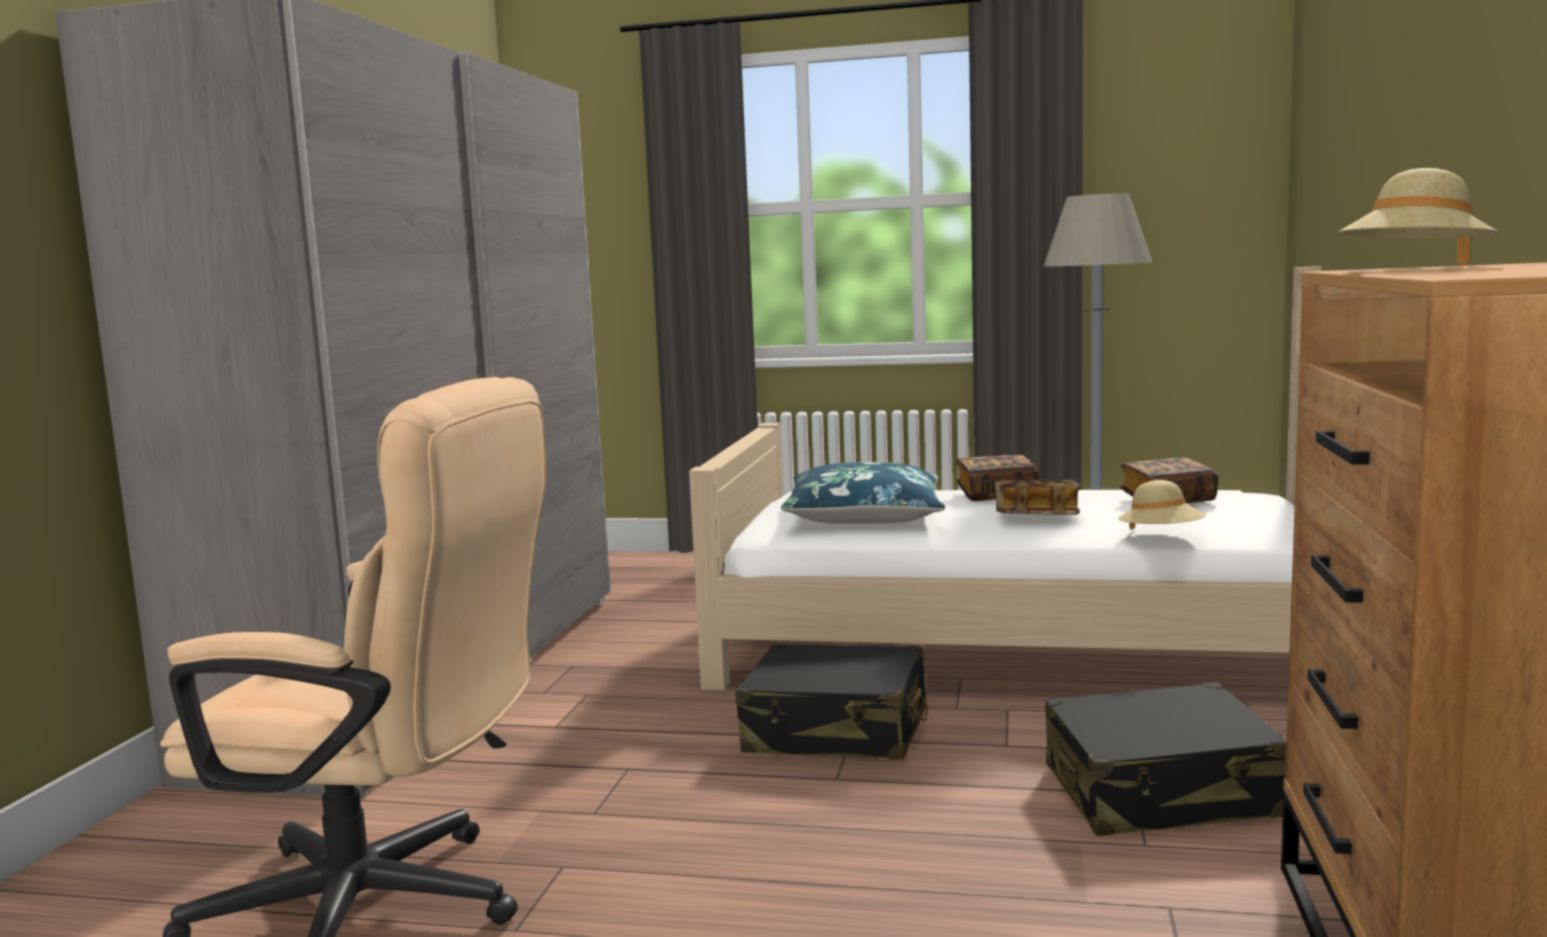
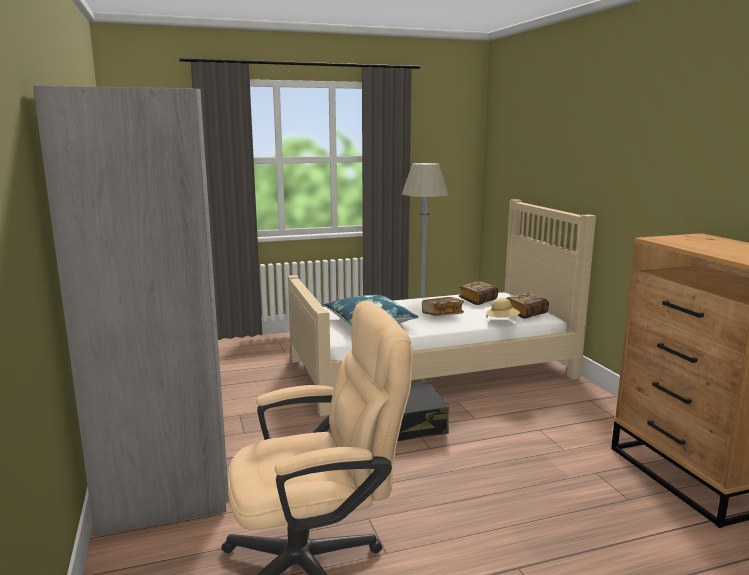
camera: 30 degrees left, 5 degrees up
book [956,454,1039,501] -> book moved to [507,293,549,319]
black suitcase [1045,683,1287,836] -> none
beige hat [1338,168,1499,267] -> none

